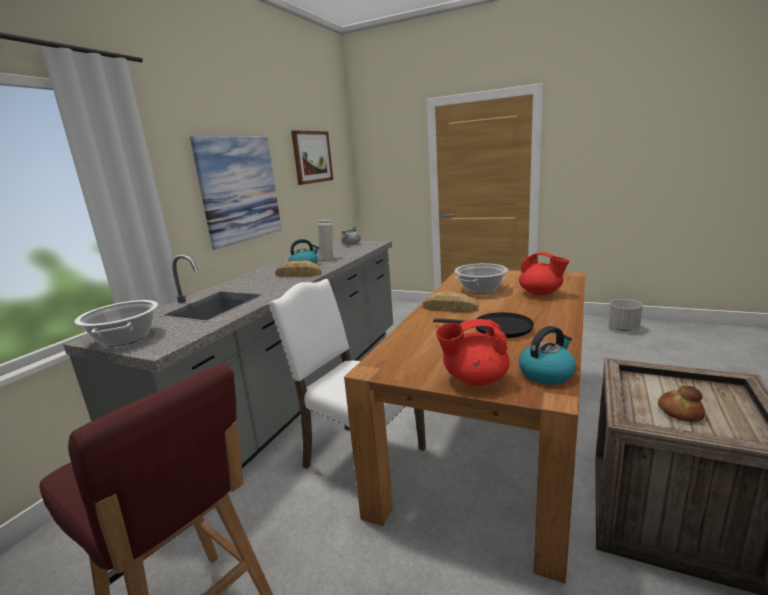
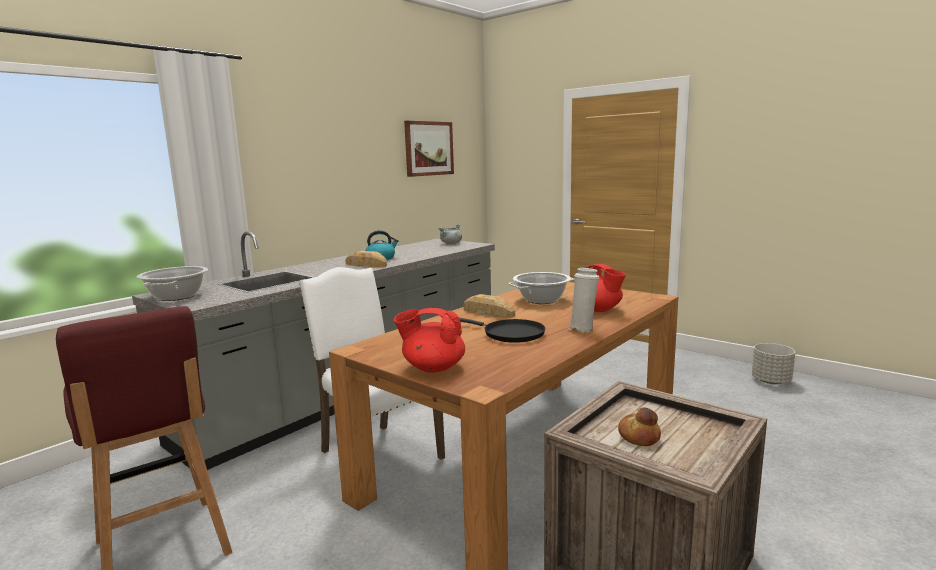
camera: 15 degrees right, 5 degrees down
picture [190,136,282,249] -> none
white vase [317,220,333,260] -> white vase moved to [569,268,599,333]
kettle [519,326,576,385] -> none

